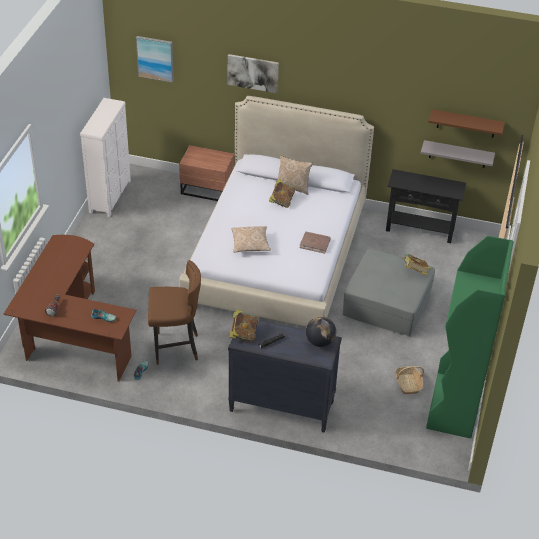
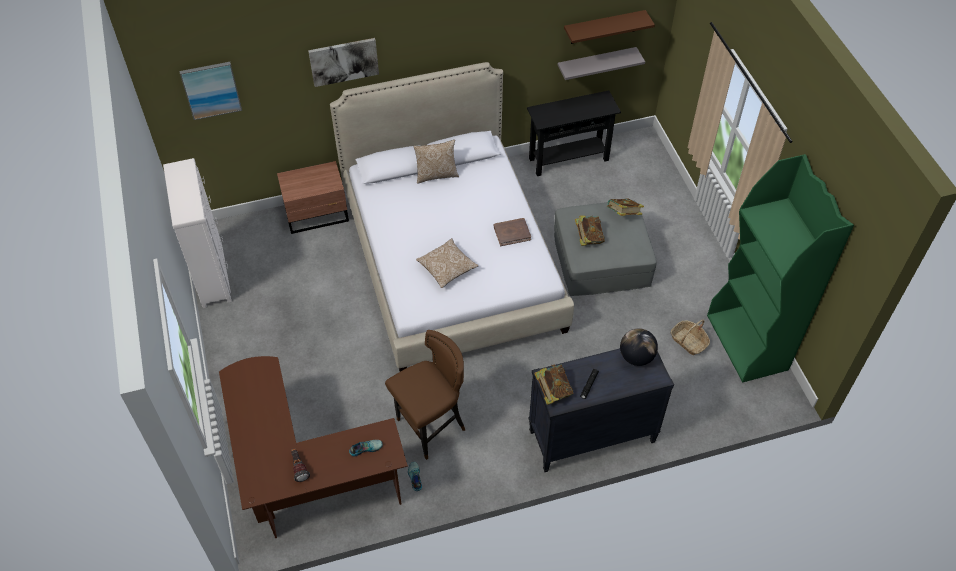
camera: 30 degrees left, 10 degrees up
book [269,179,295,208] -> book moved to [575,215,605,246]

